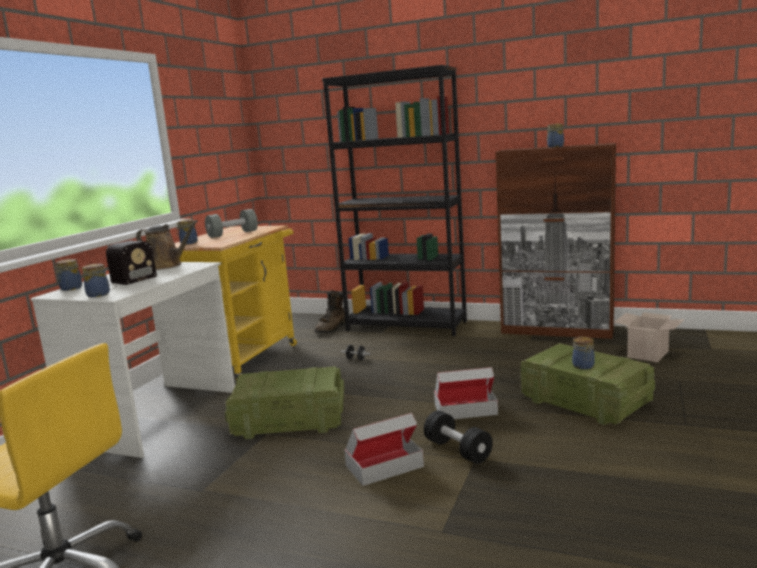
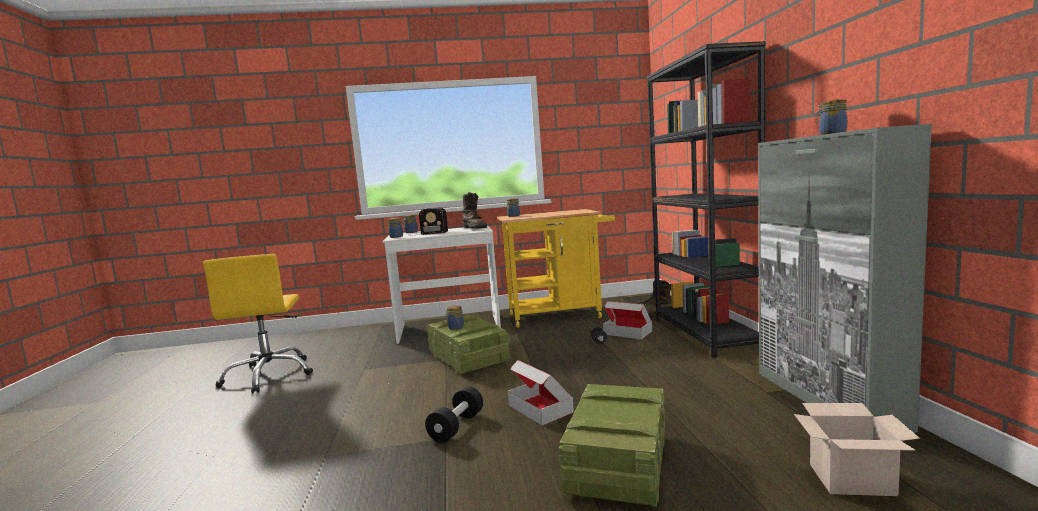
camera: 60 degrees right, 5 degrees down
brown watering can [136,220,198,270] -> brown boot [462,192,487,229]
grey dumbbell [205,209,258,238] -> none
cardboard box [344,413,424,486] -> cardboard box moved to [603,301,652,339]
brown cabinet [495,143,616,339] -> grey cabinet [758,124,932,433]
jar [572,337,595,370] -> jar moved to [445,305,464,330]

